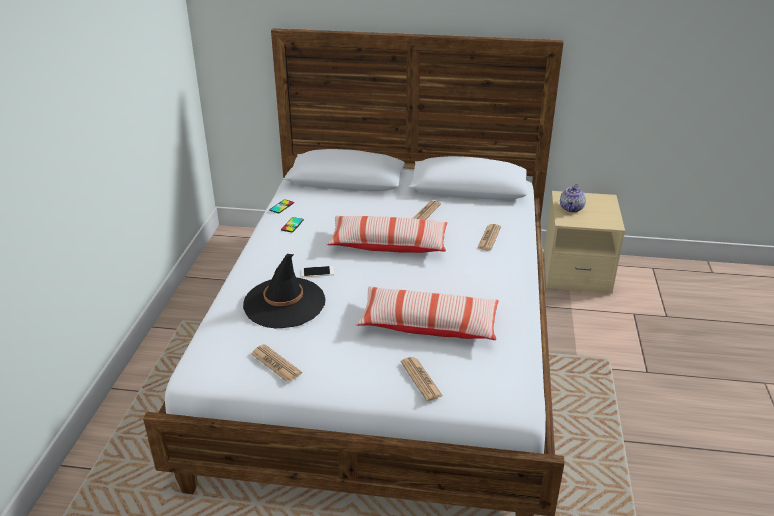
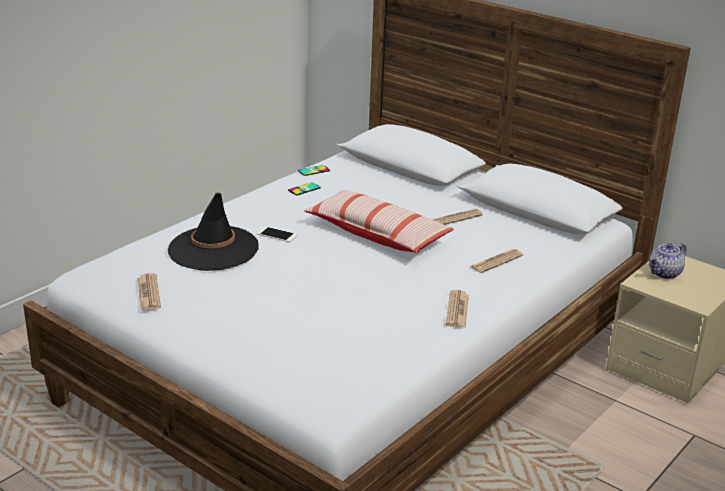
camera: 30 degrees right, 5 degrees down
pillow [356,286,499,340] -> none
newspaper [401,357,443,401] -> newspaper moved to [446,290,469,328]

